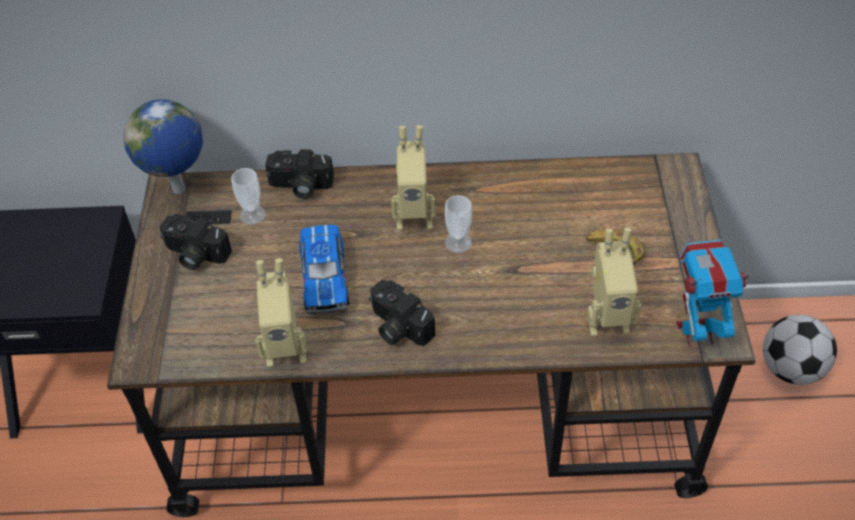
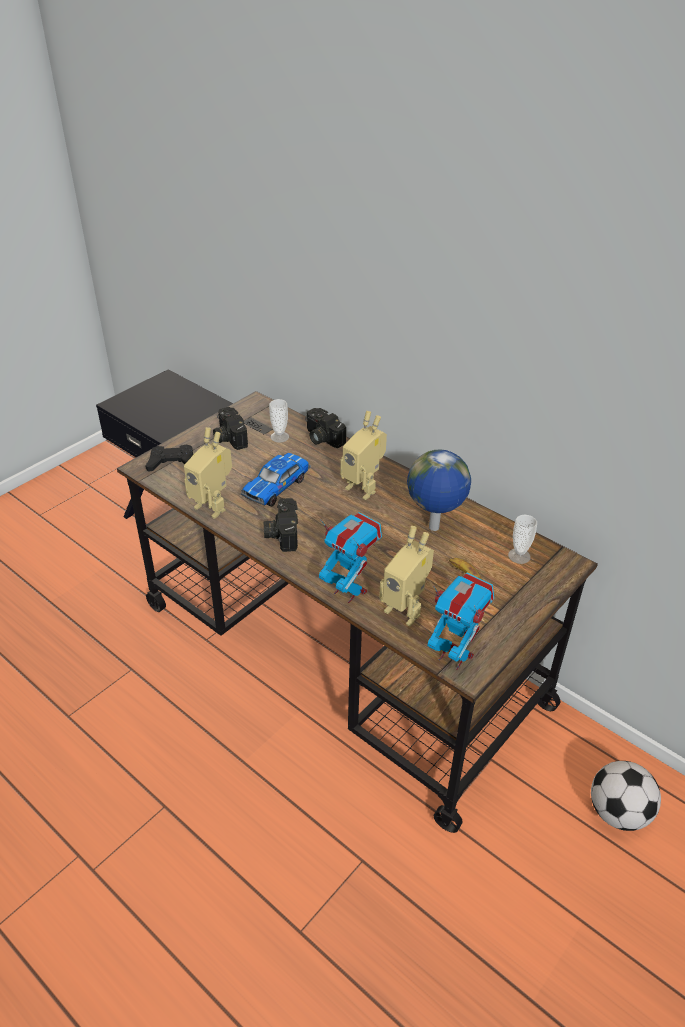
camera: 40 degrees right, 10 degrees down
globe [124,99,203,194] -> globe moved to [407,450,471,531]
cup [445,195,472,253] -> cup moved to [508,515,537,564]
none -> black game controller [145,445,193,472]
none -> toy robot [319,512,382,603]

